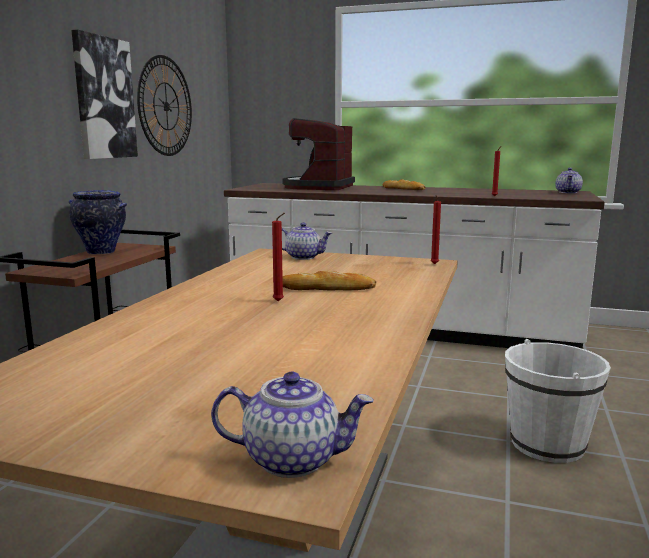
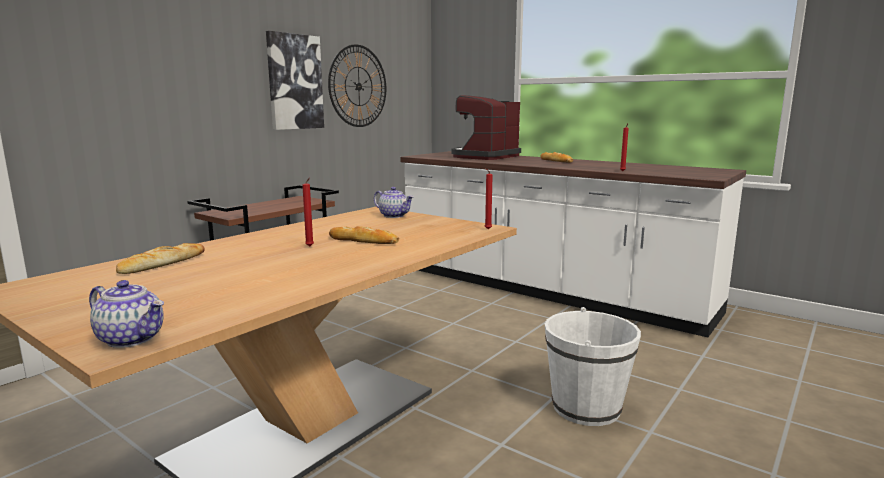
camera: 20 degrees right, 0 degrees up
vase [69,190,127,254] -> none
teapot [555,168,583,193] -> none
none -> bread [116,243,204,274]

